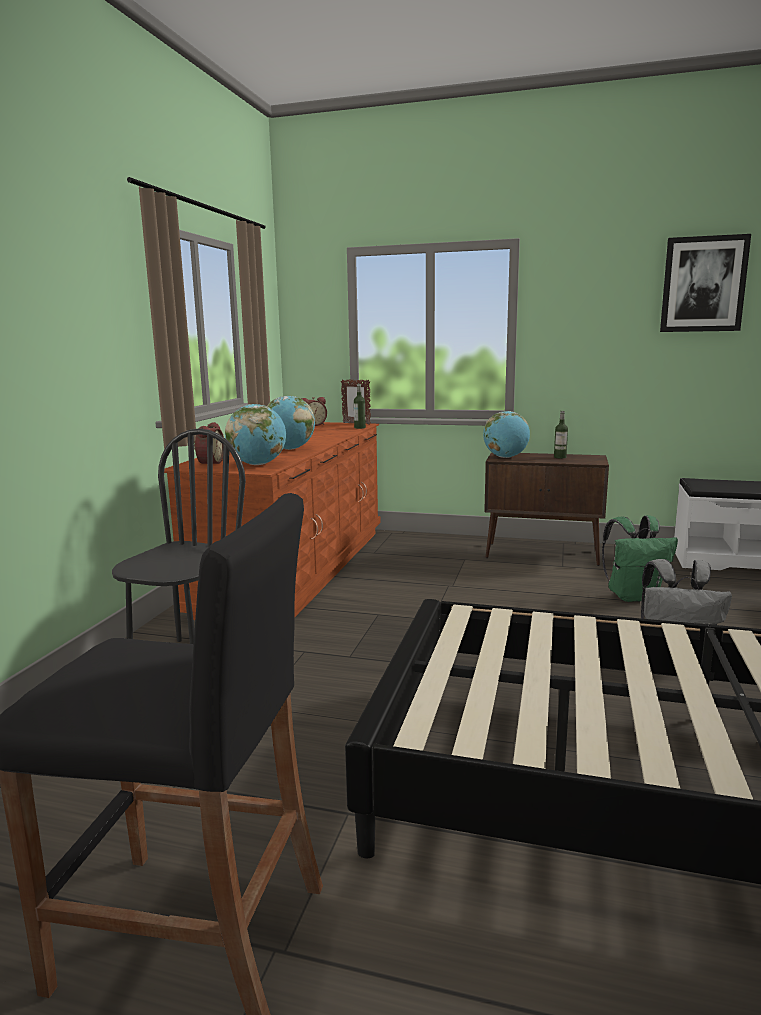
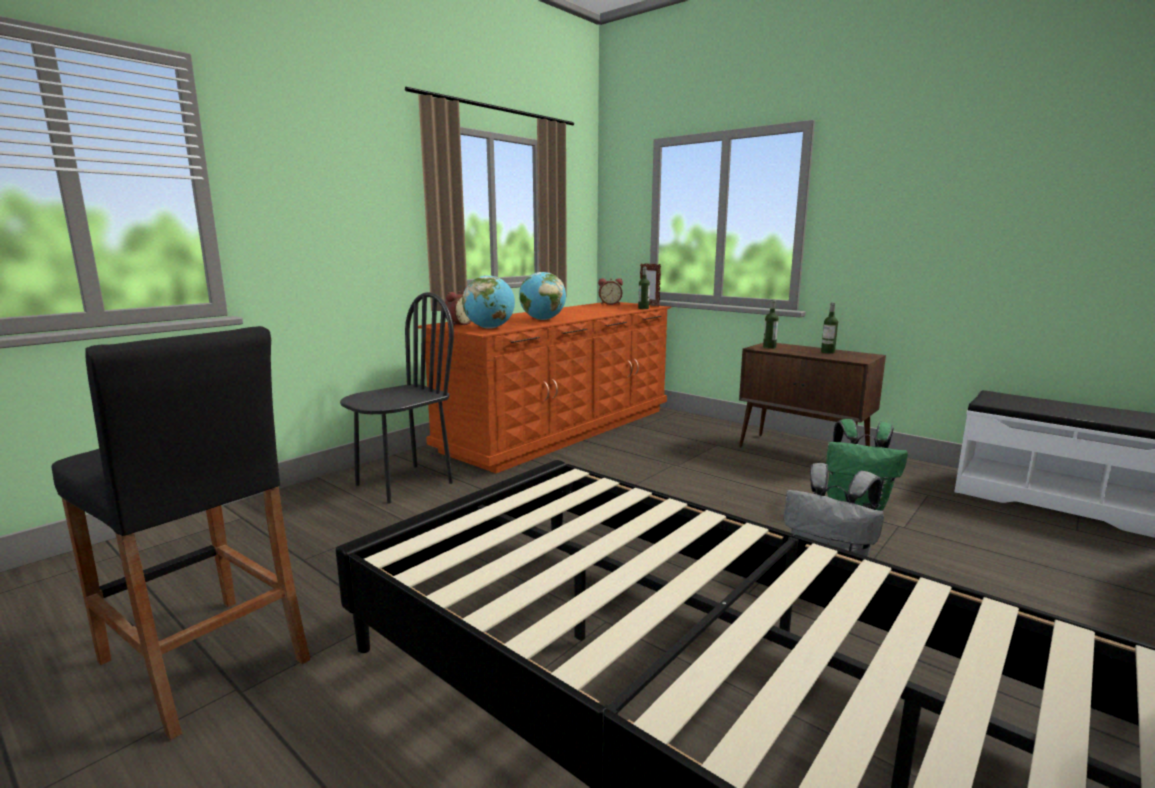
camera: 25 degrees right, 0 degrees up
globe [483,411,530,458] -> bottle [763,299,778,349]
picture [660,234,751,332] -> none

